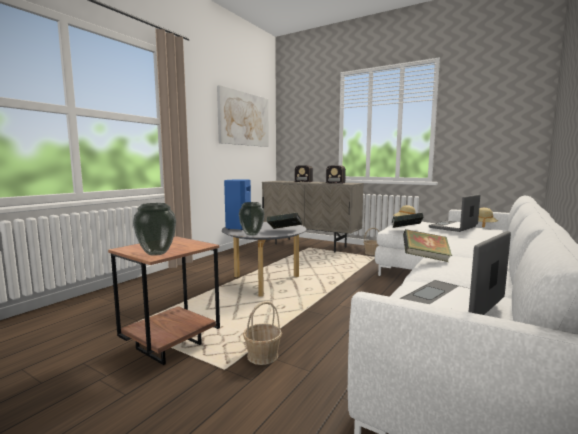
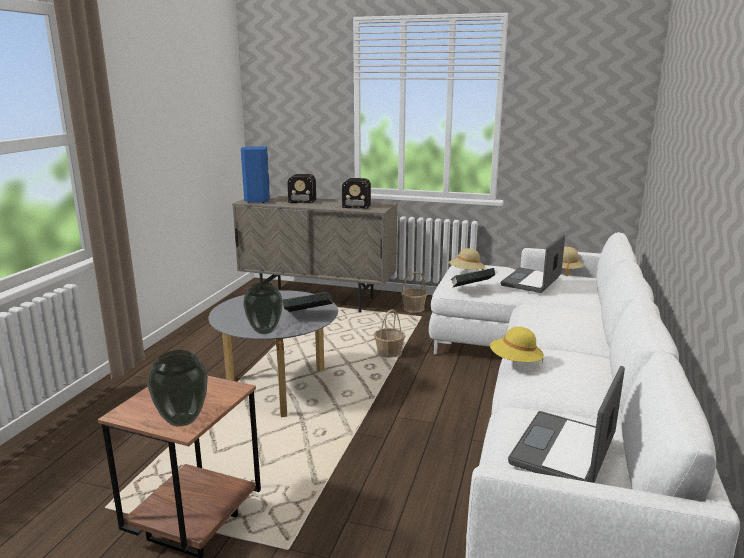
camera: 15 degrees left, 10 degrees up
picture [217,85,269,147] -> none
blue speaker [224,180,251,230] -> blue speaker moved to [241,146,270,203]
basket [243,301,282,365] -> basket moved to [374,309,405,358]
book [403,229,452,262] -> yellow hat [490,327,544,363]

